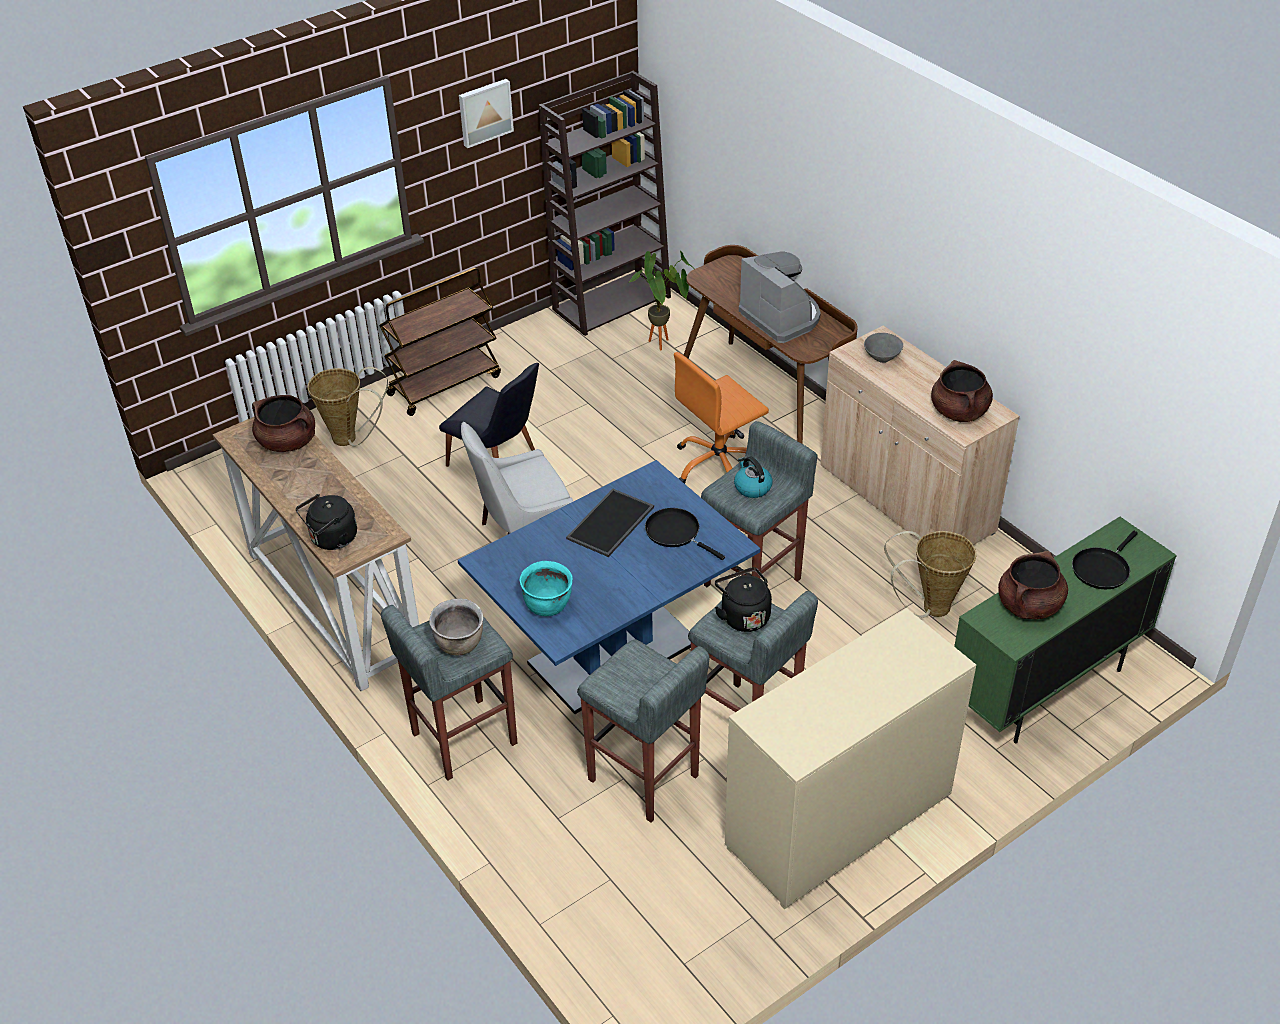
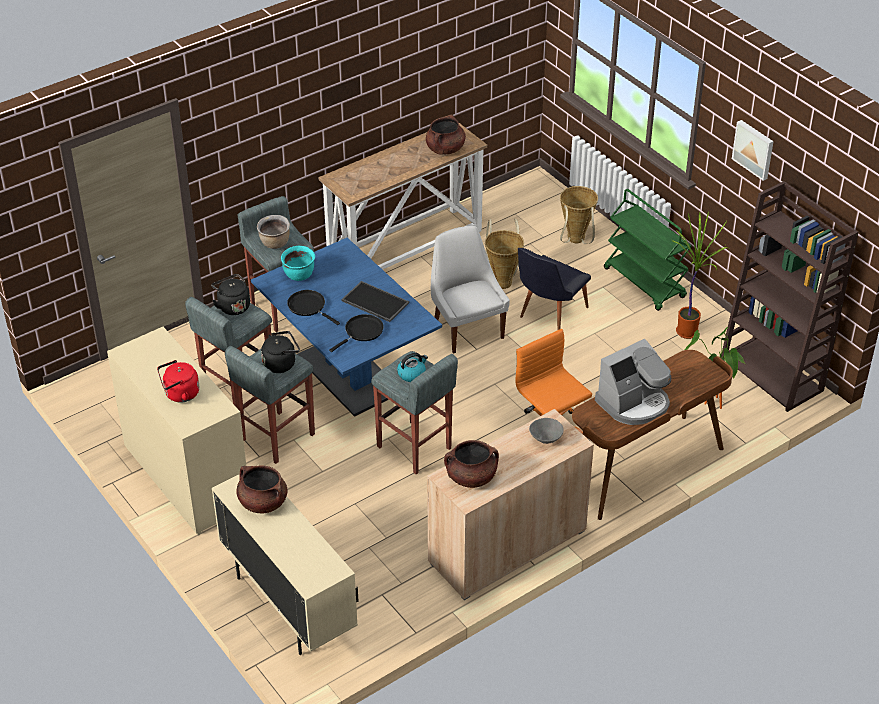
camera: 90 degrees right, 0 degrees up
black kettle [296,494,357,550] -> black kettle moved to [211,274,250,315]
brown cart [379,268,501,416] -> green cart [604,189,692,311]
basket [884,531,976,618] -> basket moved to [485,219,524,289]
green cabinet [954,517,1177,743] -> beige cabinet [212,465,358,655]
black frying pan [1072,531,1138,589] -> black frying pan moved to [287,290,340,325]
none -> red kettle [157,360,199,402]
none -> potted plant [671,211,728,339]

